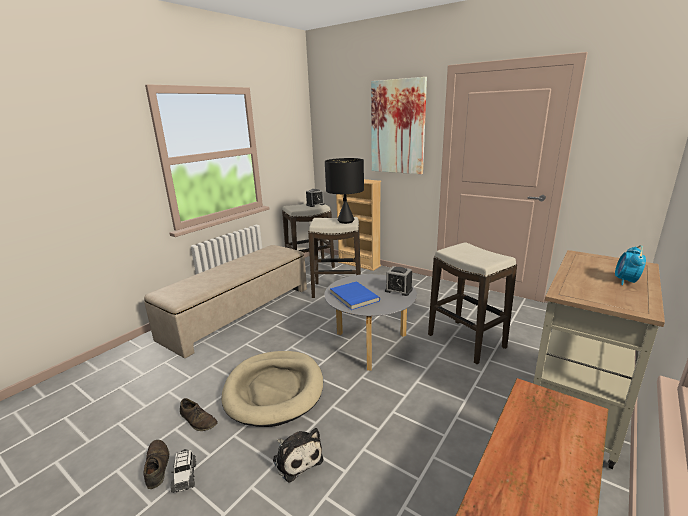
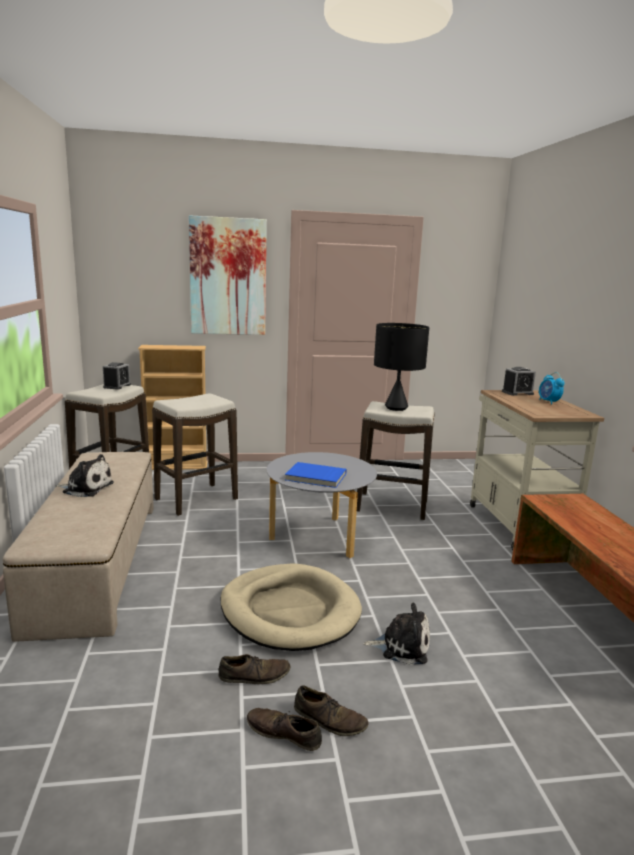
camera: 45 degrees left, 5 degrees down
toy car [170,449,196,493] -> brown shoe [294,685,369,736]
black table lamp [325,158,364,224] -> black table lamp moved to [374,323,429,411]
alarm clock [385,266,413,296] -> alarm clock moved to [502,367,536,396]
none -> plush toy [55,454,114,497]

